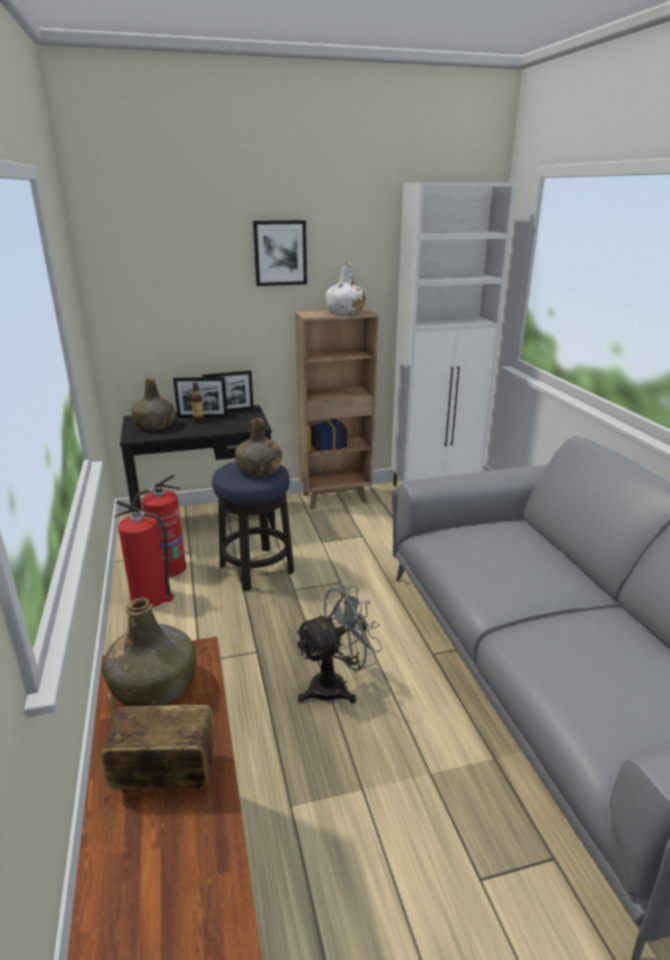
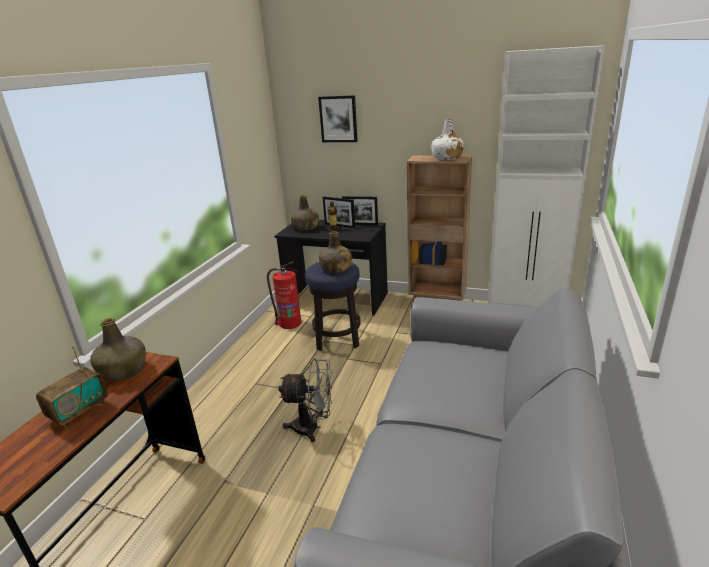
camera: 35 degrees right, 0 degrees up
radio [102,694,215,793] -> radio turned 90 degrees clockwise [36,345,108,429]
fire extinguisher [114,500,174,607] -> none
picture [253,220,307,286] -> picture moved to [318,95,358,142]

